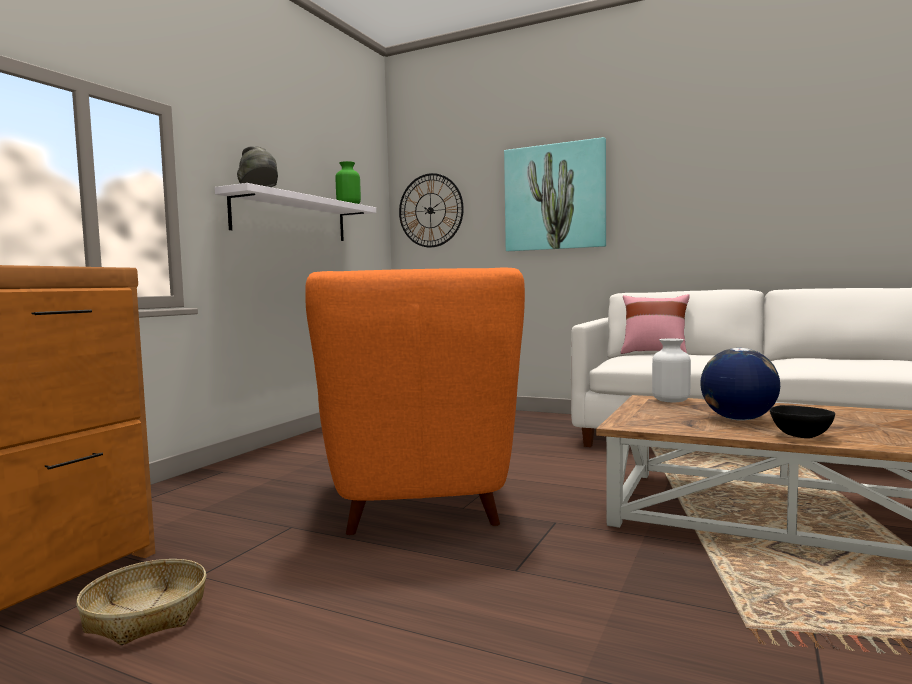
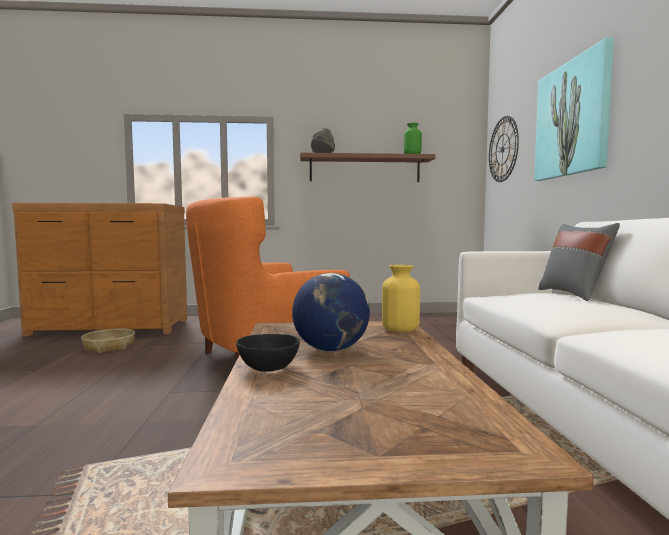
camera: 60 degrees right, 0 degrees up
white shelf [215,183,376,241] -> brown shelf [300,153,436,182]
pink pillow [621,294,690,354] -> grey pillow [538,223,620,301]
white vase [652,338,691,402] -> yellow vase [382,265,420,332]

